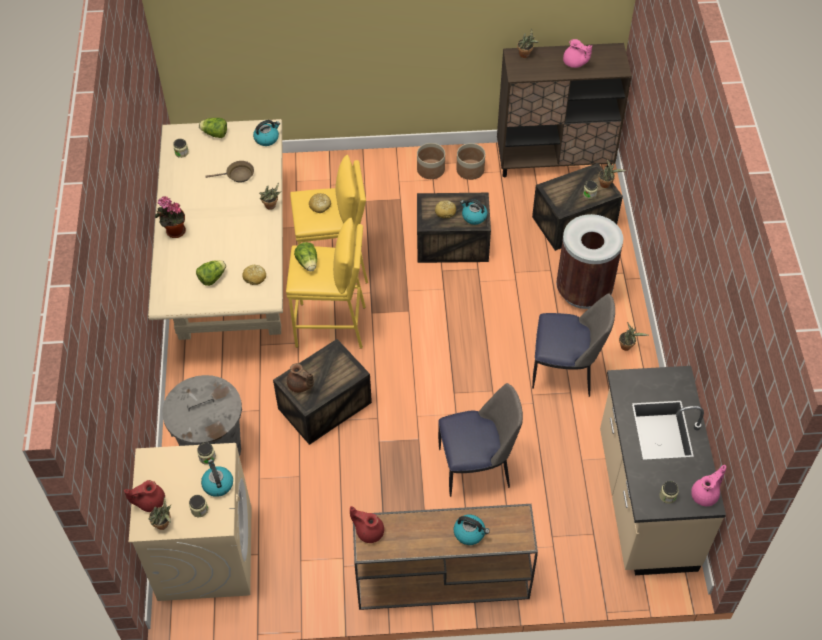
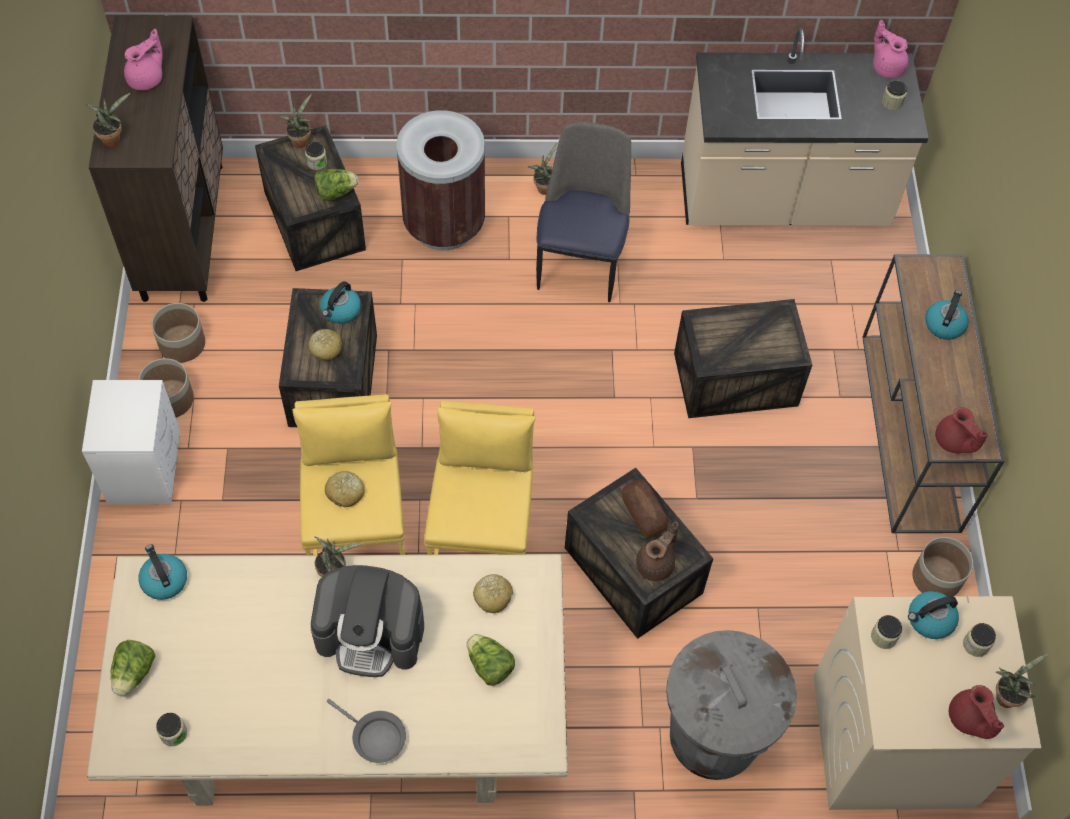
camera: 90 degrees left, 5 degrees up
potted plant [155,196,186,238] -> grey frying pan [327,699,406,763]
brown frying pan [205,161,254,183] -> none
lettuce [294,242,317,271] -> lettuce moved to [314,169,358,201]
red teapot [350,506,384,543] -> red teapot turned 60 degrees counterclockwise [935,407,988,453]
chair [438,383,523,497] -> crate [674,299,812,418]
none -> white nightstand [82,380,180,505]
none -> coffee machine [311,565,424,677]
none -> bread [622,480,668,538]
none -> planter [912,537,973,596]

